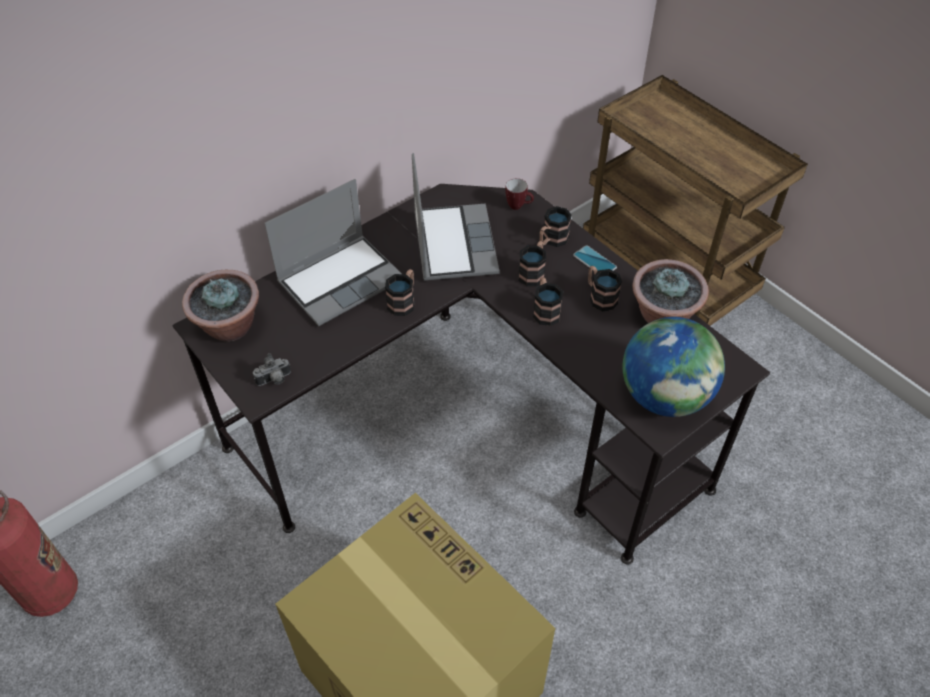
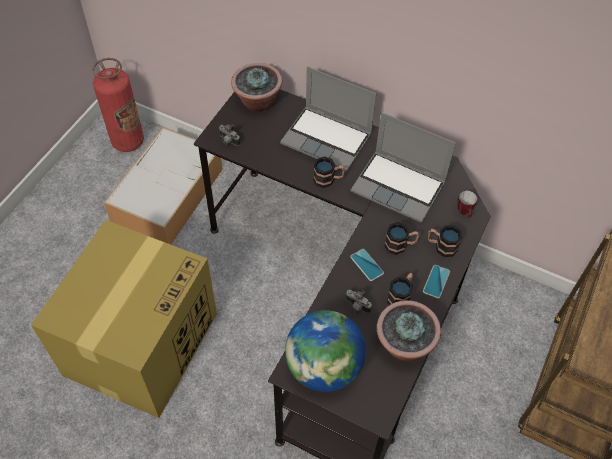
camera: 65 degrees right, 5 degrees up
laptop [412,153,500,281] -> laptop turned 60 degrees clockwise [351,112,456,223]
mug [533,277,563,326] -> phone [350,249,384,281]
none -> storage box [104,127,223,245]
none -> camera [346,290,372,313]

